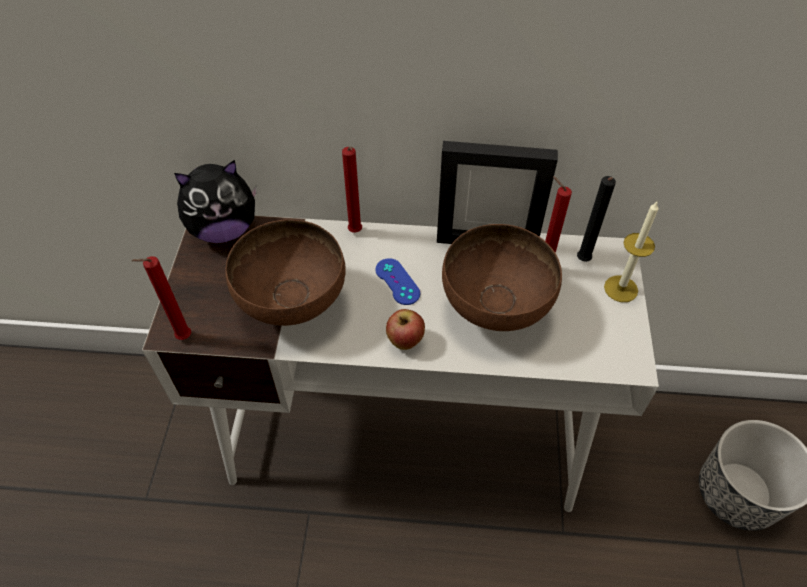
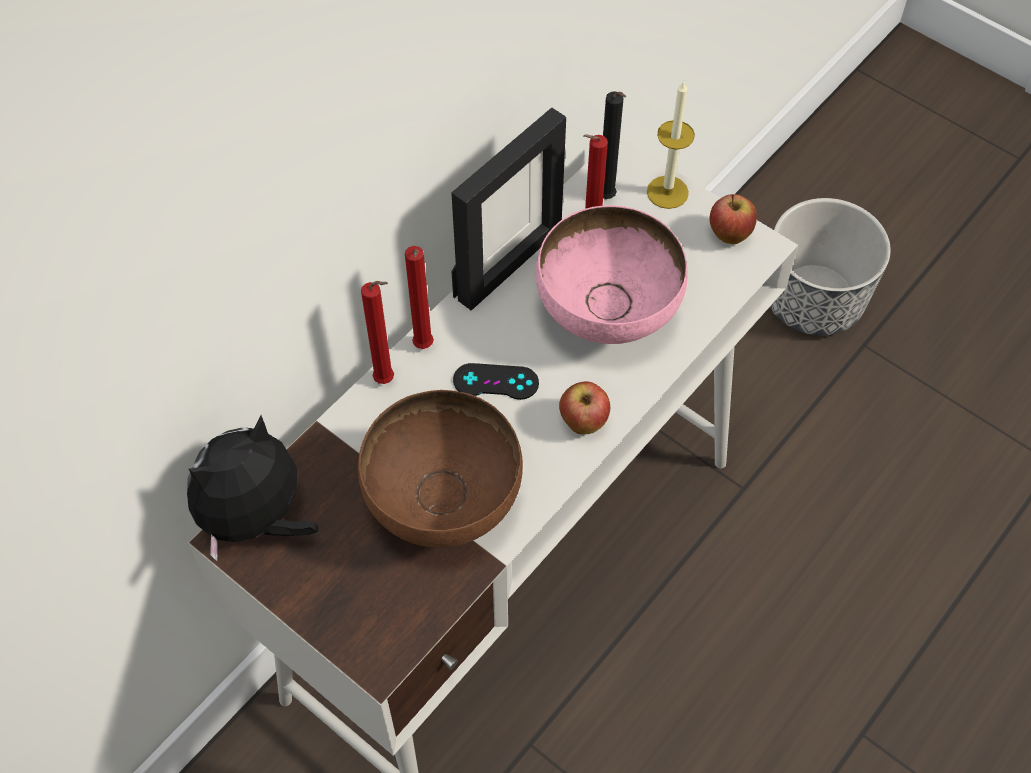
camera: 55 degrees left, 5 degrees up
red candle [132,256,191,340] -> red candle moved to [405,246,434,349]
plush toy [174,160,257,243] -> plush toy turned 150 degrees counterclockwise [187,416,319,561]
blue game controller [375,258,420,305] -> black game controller [453,363,539,400]
brown bowl [442,224,562,331] -> pink bowl [536,205,688,344]
none -> apple [710,194,757,244]

